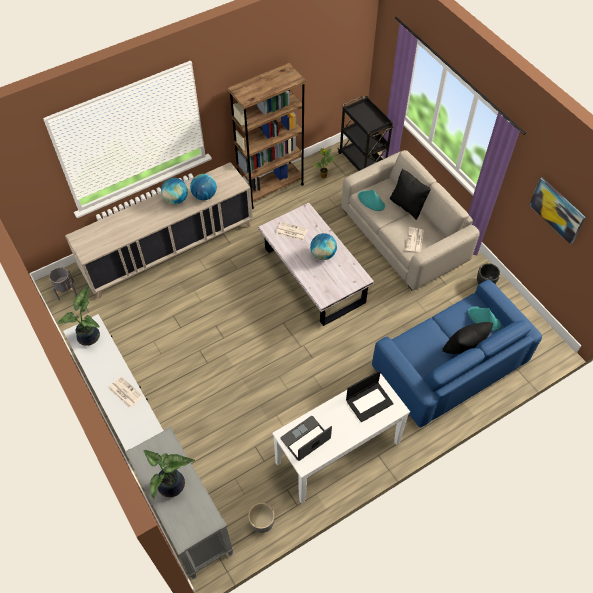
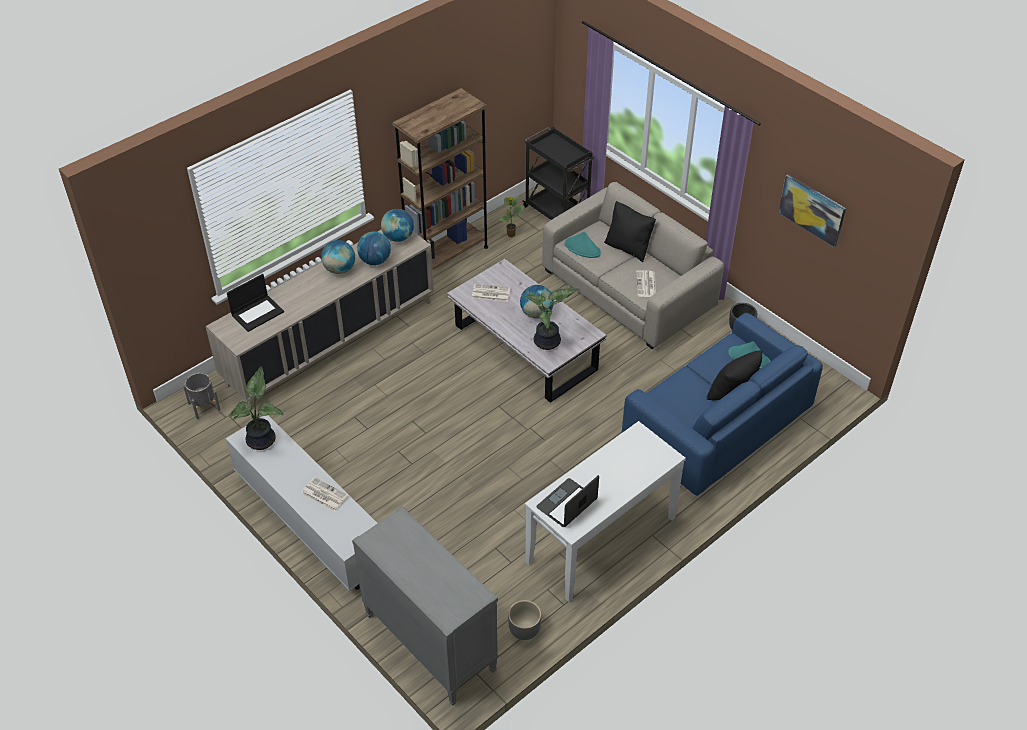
camera: 10 degrees left, 10 degrees down
potted plant [143,450,195,499] -> potted plant moved to [525,288,580,350]
laptop [346,370,394,423] -> laptop moved to [227,274,284,332]
none -> globe [381,209,414,242]

